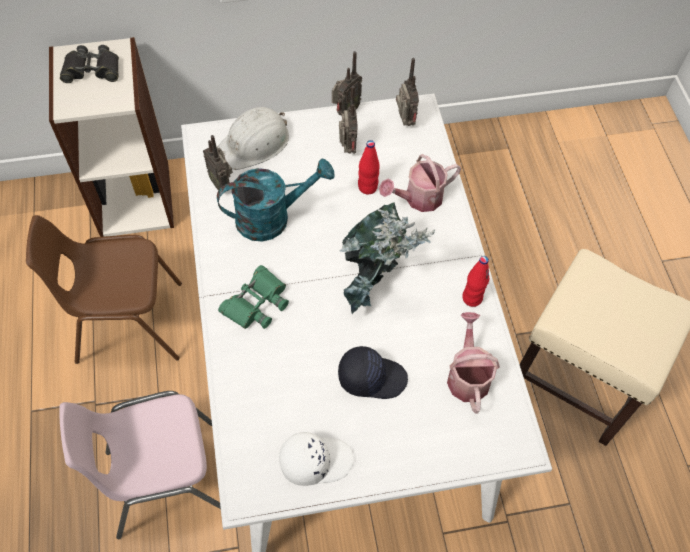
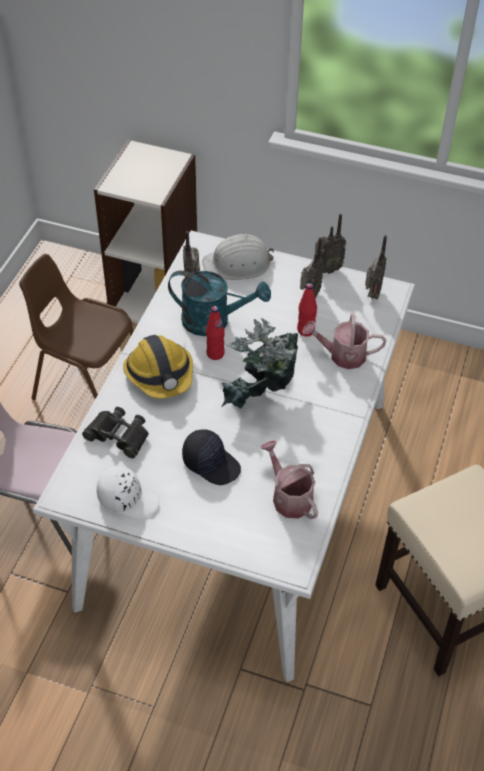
camera: 30 degrees right, 10 degrees down
black binoculars [60,45,119,83] -> black binoculars moved to [82,407,149,458]
green binoculars [218,265,289,329] -> hard hat [123,335,193,399]
watering can [447,312,500,414] -> watering can turned 60 degrees counterclockwise [261,440,318,519]
red bottle [462,256,489,307] -> red bottle moved to [206,306,225,360]

